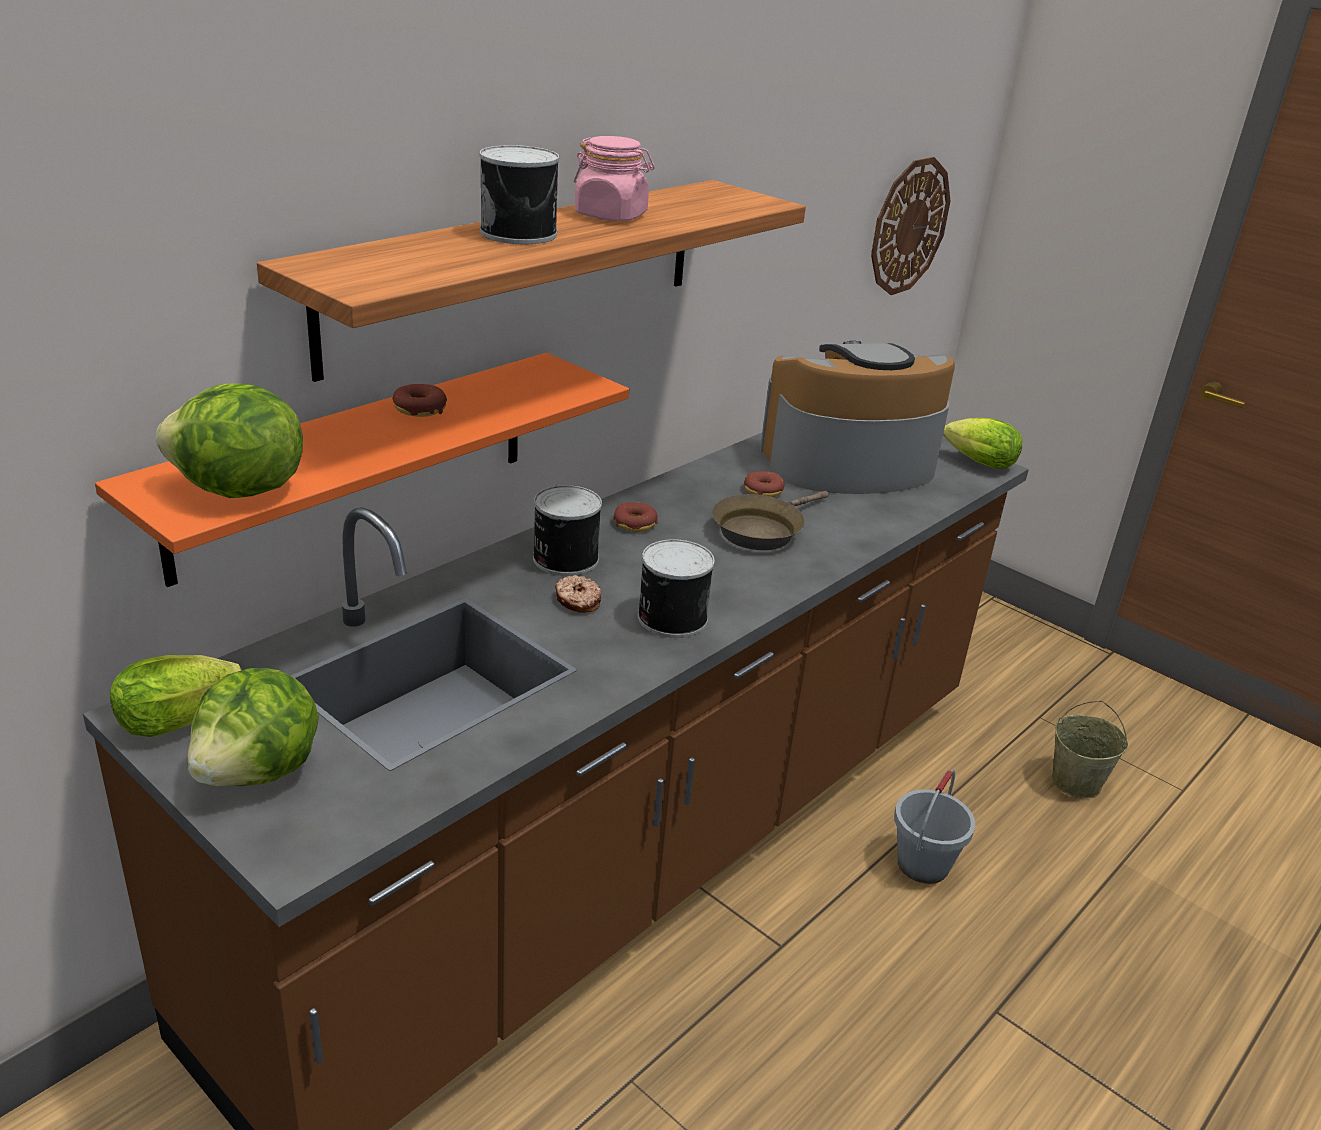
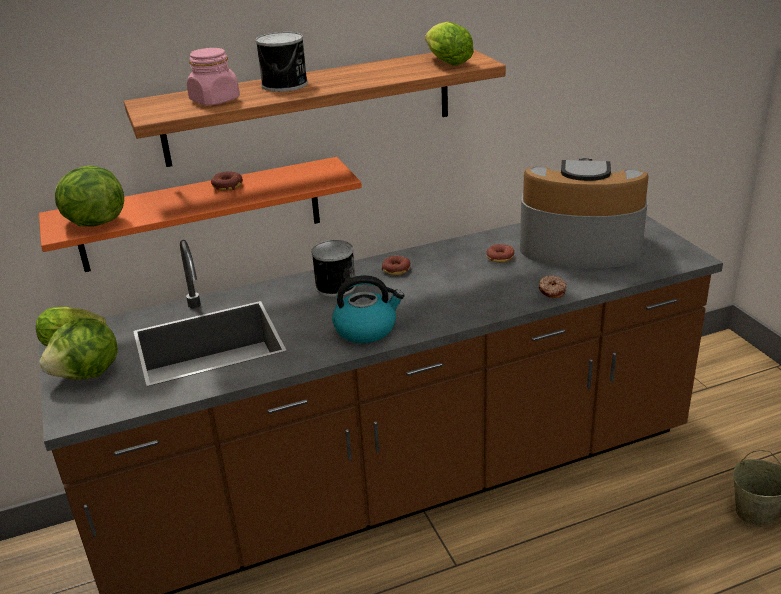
camera: 30 degrees right, 0 degrees up
donut [555,575,602,613] -> donut moved to [539,276,566,298]
pink jar [574,136,655,221] -> pink jar moved to [187,48,240,105]
can [638,539,715,638] -> kettle [332,275,405,343]
brown frying pan [712,491,829,550] -> none
wall clock [871,157,951,295] -> none
grey bucket [894,769,975,884] -> none
lettuce [943,418,1022,469] -> lettuce moved to [425,21,474,66]

